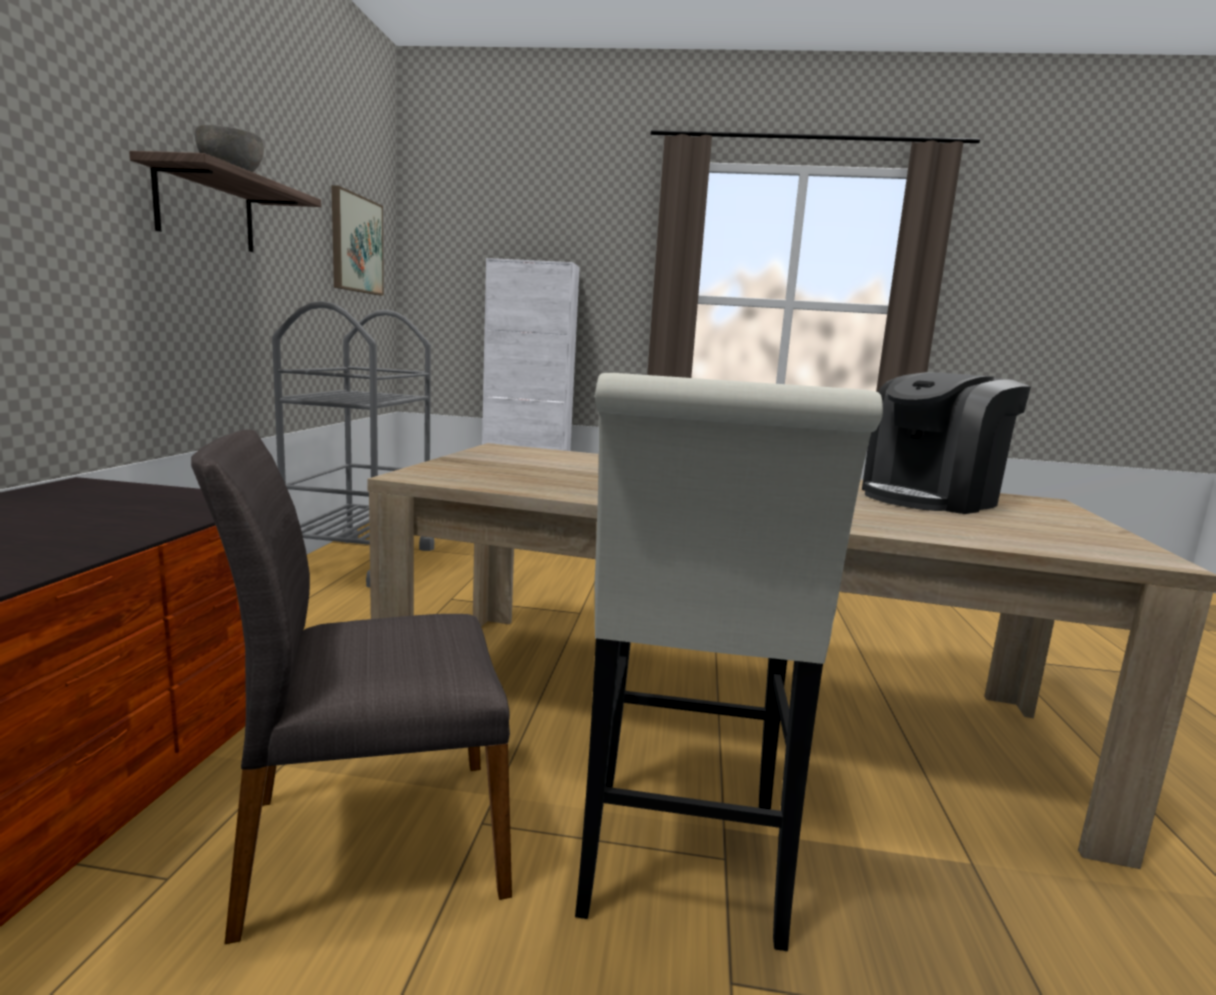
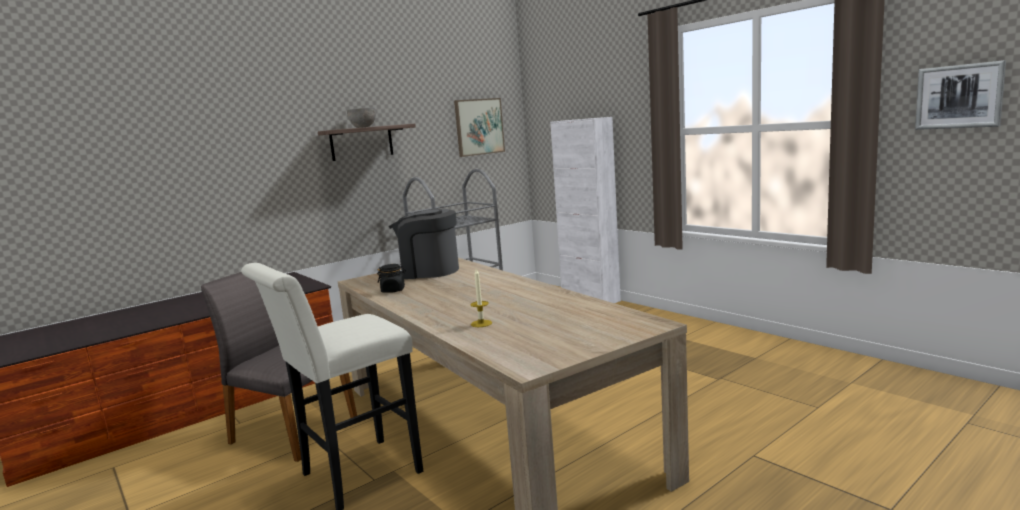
camera: 45 degrees right, 0 degrees up
coffee machine [862,372,1031,514] -> coffee machine moved to [389,209,459,279]
none -> black jar [377,264,406,293]
none -> candle [470,269,492,327]
none -> picture [915,60,1006,130]

